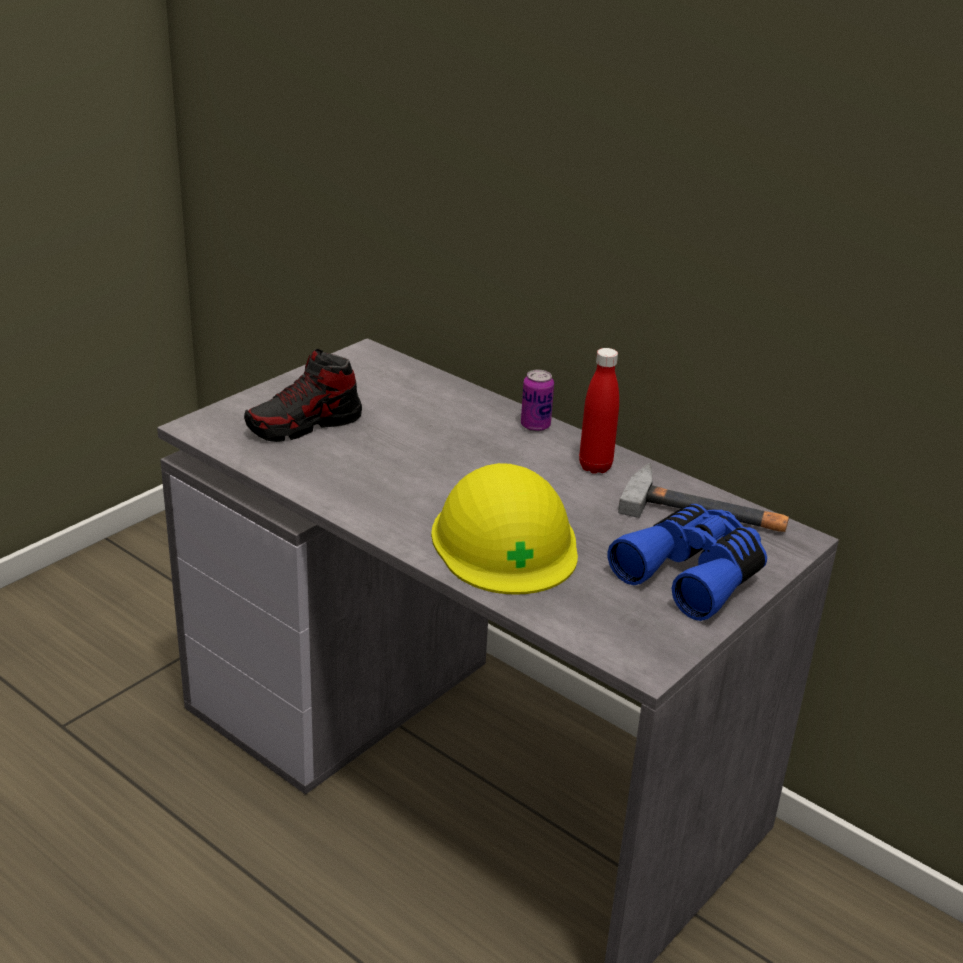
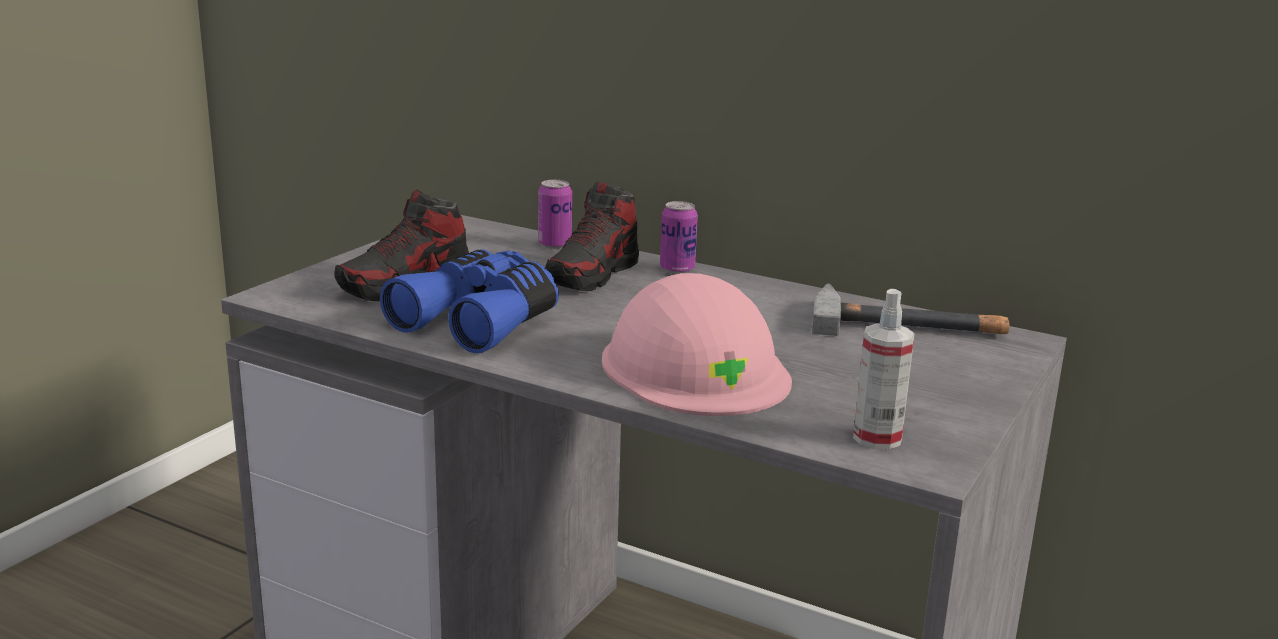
camera: 10 degrees left, 10 degrees down
yellow hard hat [431,463,578,595] -> pink hard hat [602,273,792,416]
red bottle [579,348,619,474] -> none
blue binoculars [608,504,767,621] -> blue binoculars moved to [380,249,559,353]
none -> can [538,180,572,249]
none -> shoe [545,182,639,291]
none -> spray bottle [853,289,915,449]

